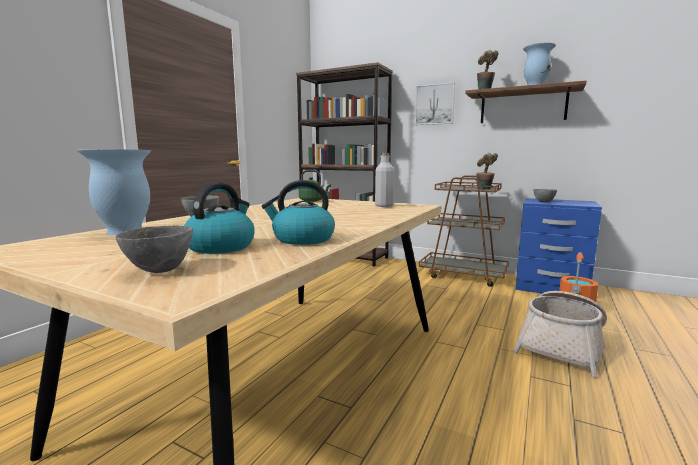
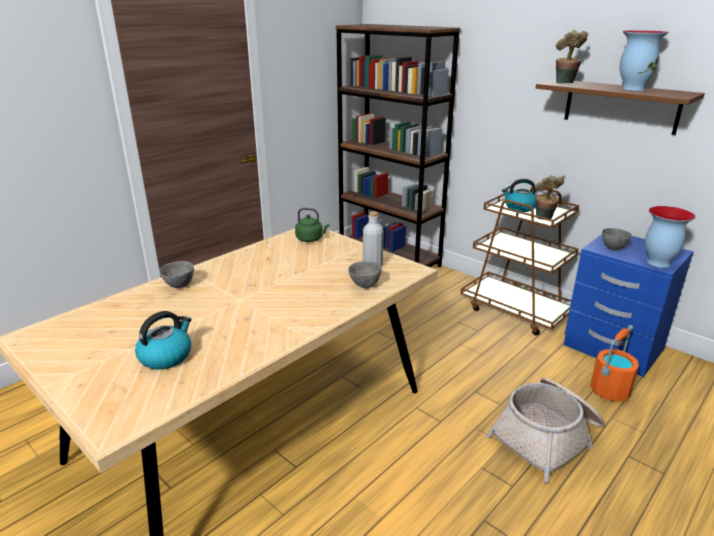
camera: 15 degrees right, 15 degrees up
vase [77,149,151,236] -> vase moved to [645,206,696,268]
grey bowl [115,226,193,273] -> grey bowl moved to [348,261,382,288]
kettle [262,180,335,245] -> kettle moved to [502,179,536,212]
picture [415,82,455,125] -> none

